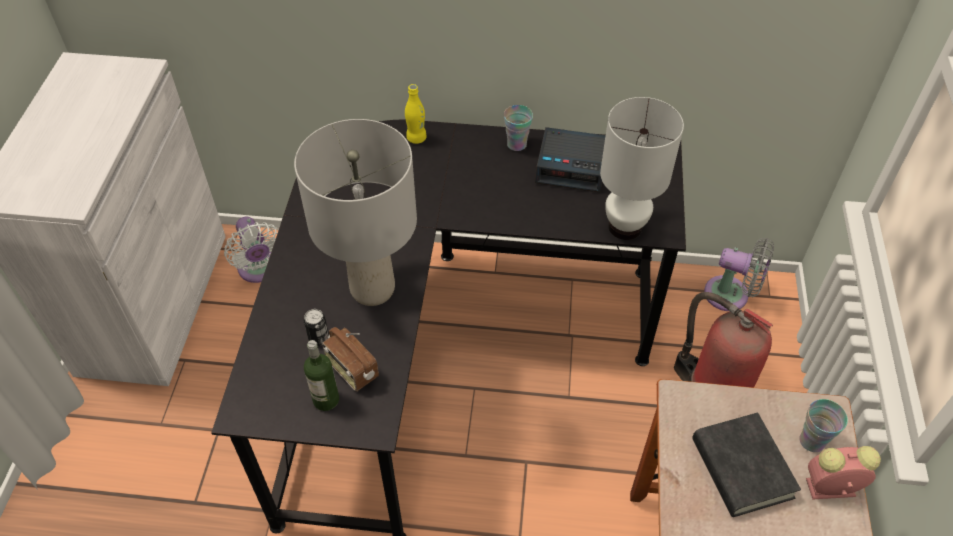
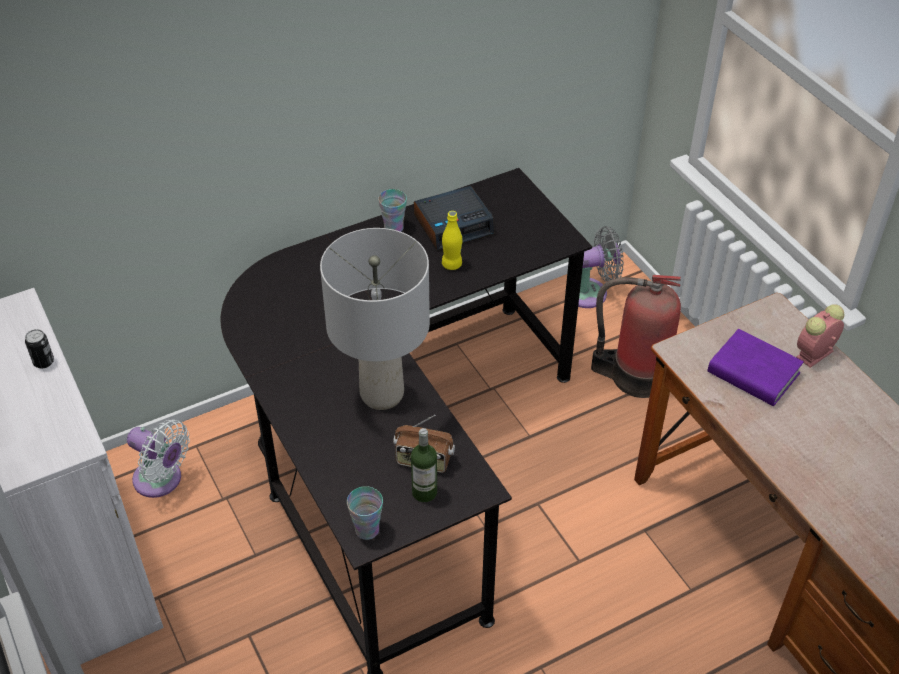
camera: 35 degrees left, 5 degrees down
can [303,309,329,346] -> can moved to [25,329,54,368]
yellow bottle [405,84,427,144] -> yellow bottle moved to [442,211,462,270]
white table lamp [600,97,684,240] -> none
black book [692,413,801,517] -> purple book [708,329,804,406]
cup [799,399,848,452] -> cup moved to [347,486,383,540]

